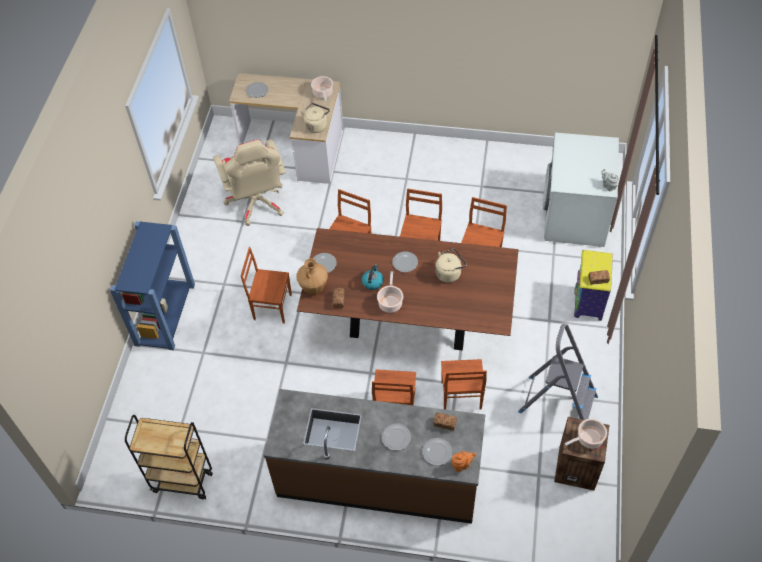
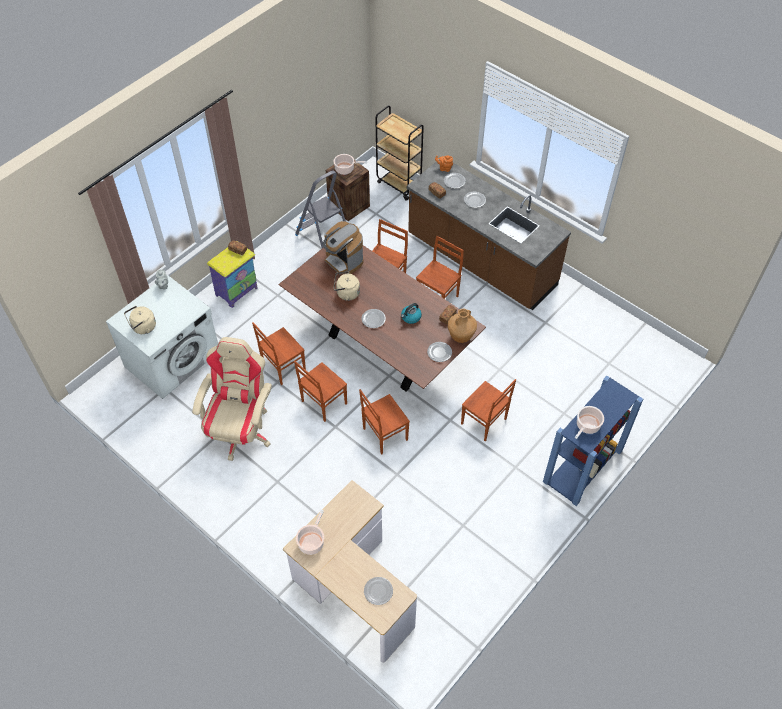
camera: 150 degrees left, 0 degrees up
brown cart [125,415,213,499] -> brown cart moved to [375,105,424,201]
beige office chair [213,139,286,226] -> beige office chair moved to [192,337,272,461]
beige kettle [301,103,330,133] -> beige kettle moved to [124,306,156,334]
cooking pot [377,272,403,313] -> cooking pot moved to [575,406,604,439]
none -> coffee machine [323,221,363,274]

